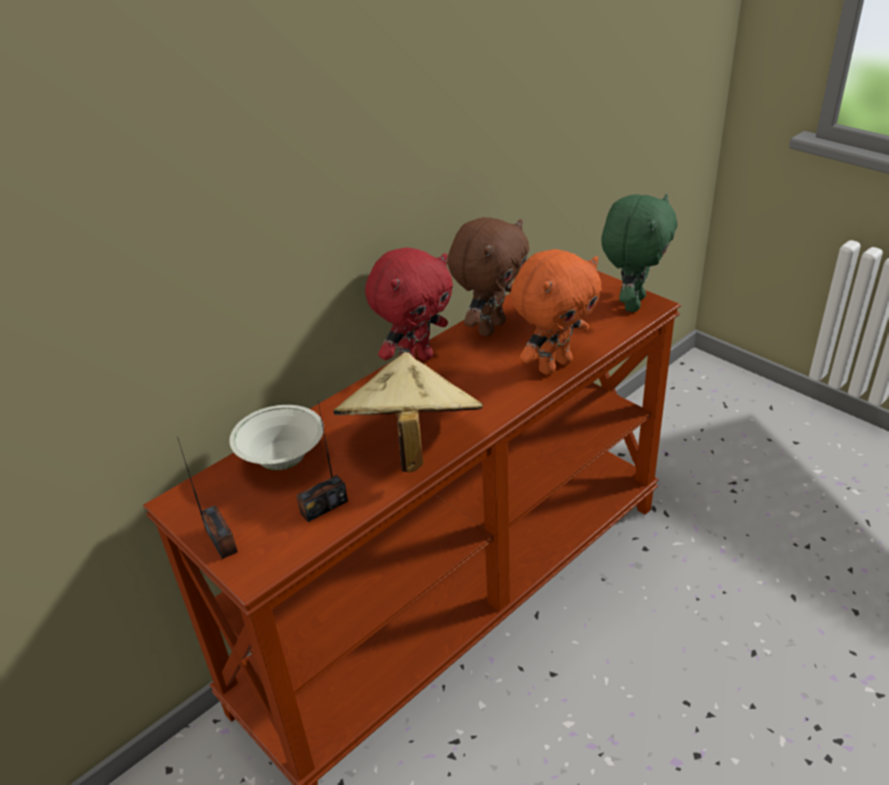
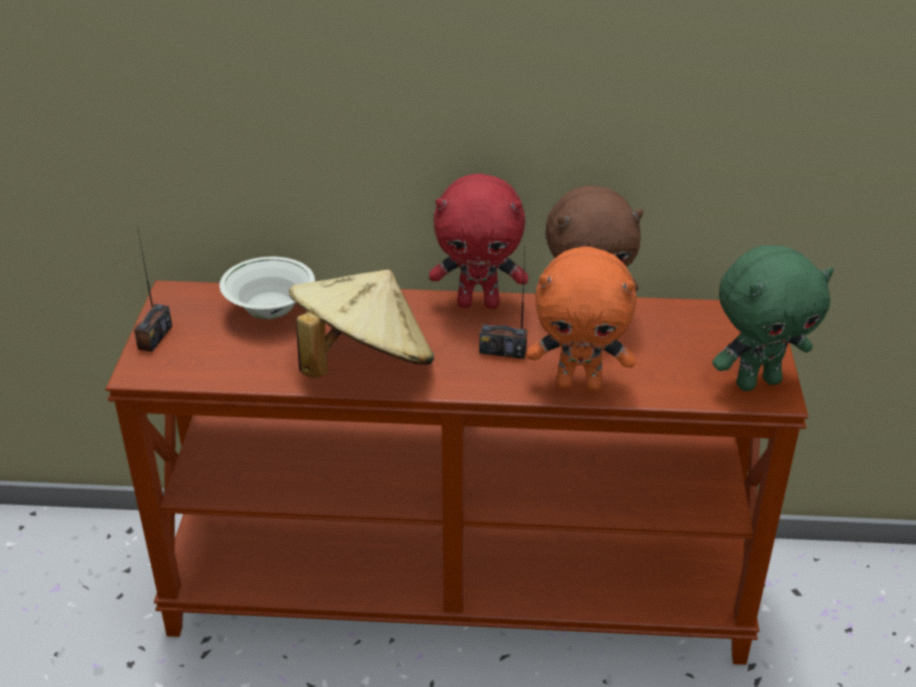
camera: 45 degrees right, 0 degrees up
radio [296,402,348,522] -> radio moved to [479,254,527,359]

